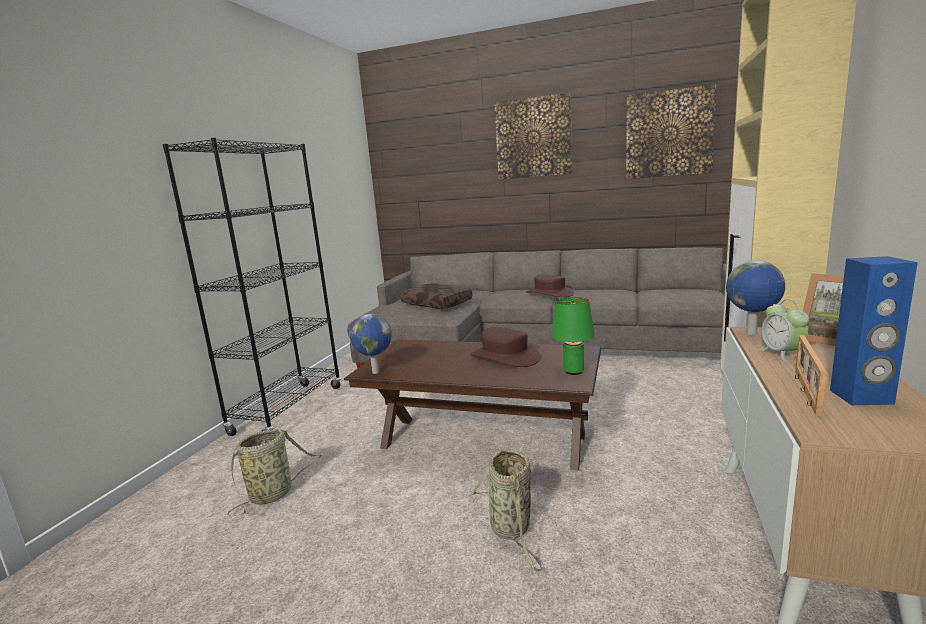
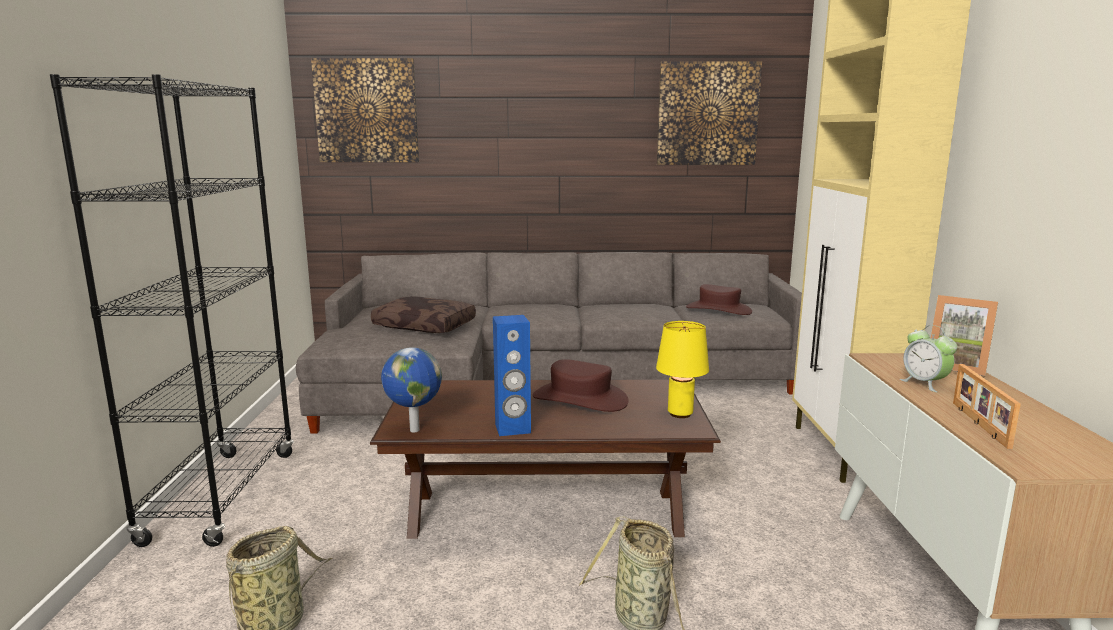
camera: 20 degrees left, 0 degrees up
picture [494,93,572,179] -> picture moved to [311,58,419,162]
brown hat [527,274,574,298] -> brown hat moved to [686,284,752,315]
green table lamp [552,297,595,375] -> yellow table lamp [656,321,709,418]
globe [726,260,785,335] -> none
blue speaker [830,256,918,405] -> blue speaker moved to [493,315,531,436]

